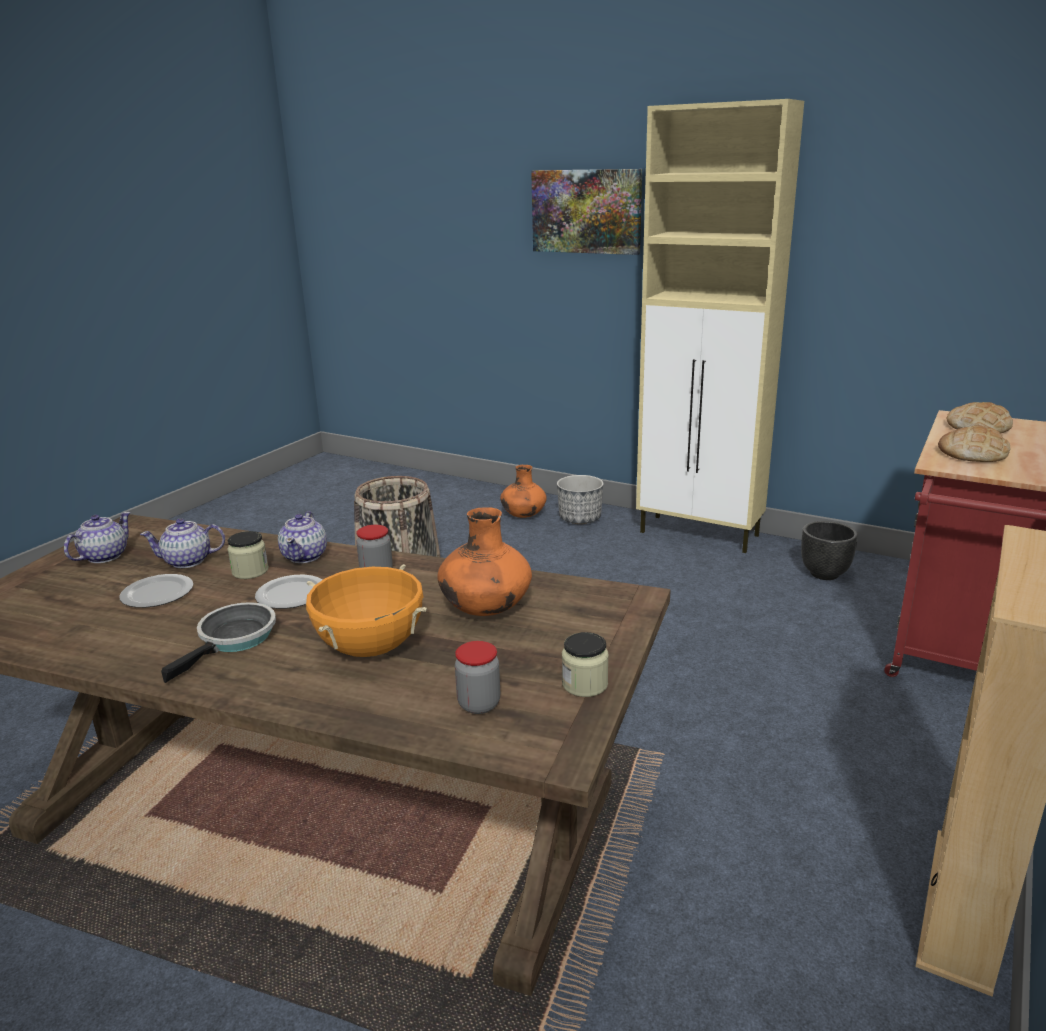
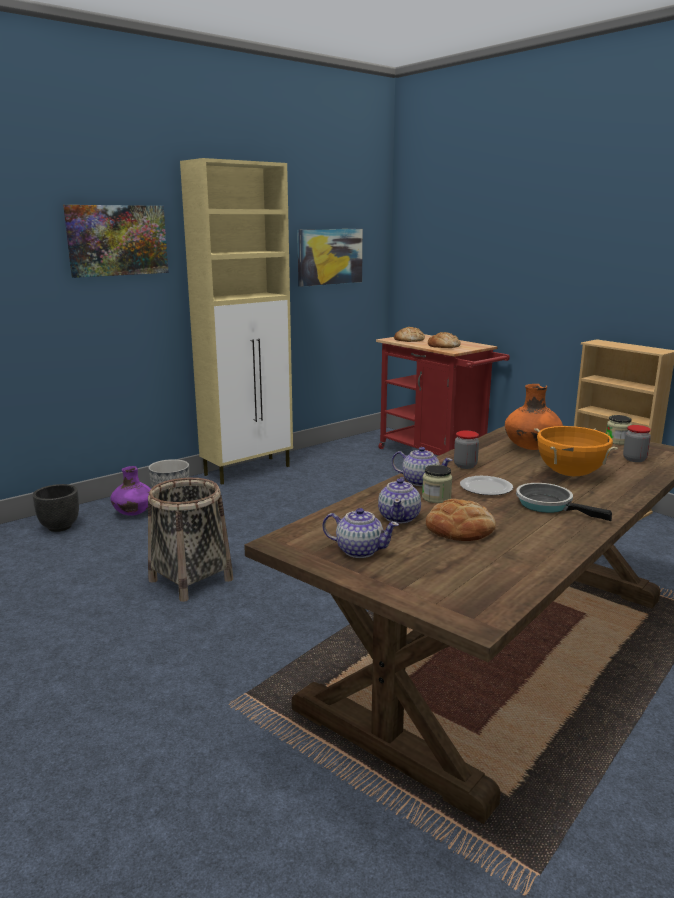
camera: 70 degrees left, 5 degrees down
teapot [64,512,131,563] -> teapot turned 150 degrees clockwise [322,508,399,558]
plate [119,574,193,608] -> bread [426,499,496,541]
orange vase [500,465,547,518] -> purple vase [110,466,151,516]
black planter [801,521,858,580] -> black planter moved to [32,484,79,532]
none -> picture [297,229,363,287]

